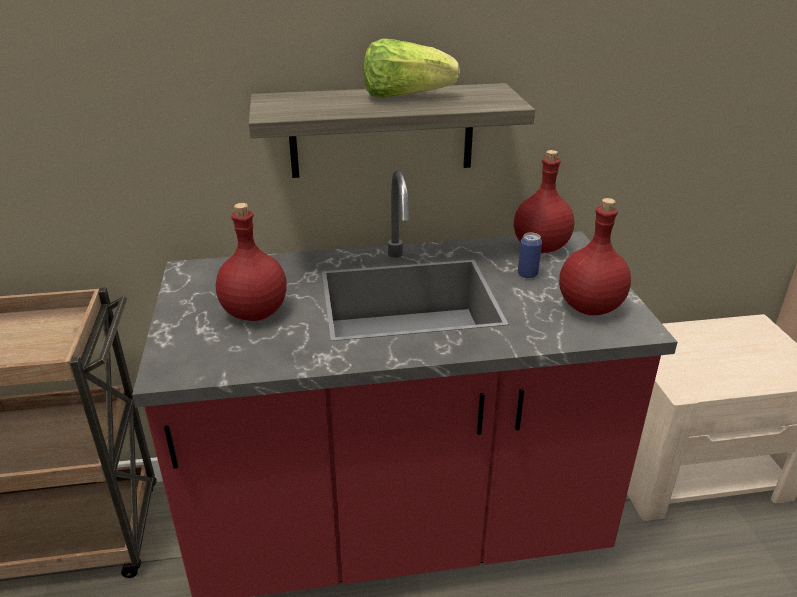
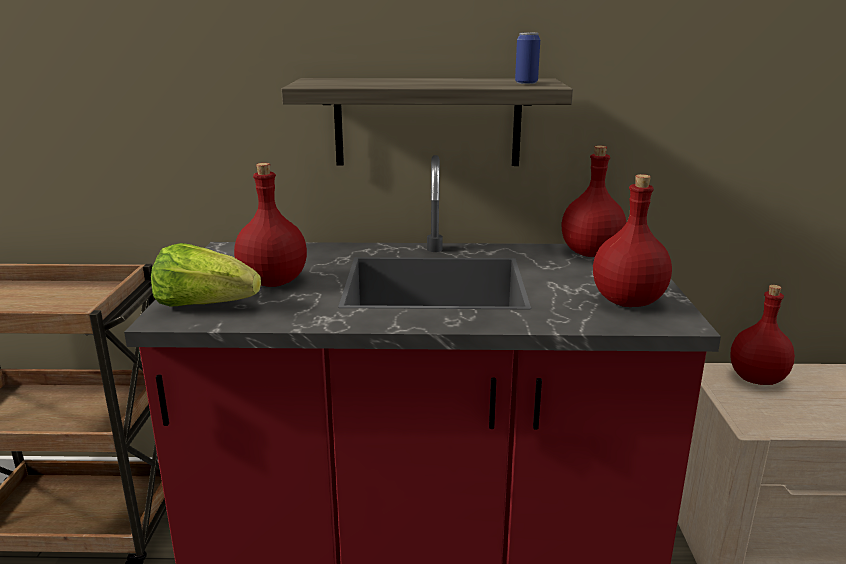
camera: 10 degrees right, 10 degrees down
lettuce [364,39,460,98] -> lettuce moved to [151,243,261,306]
can [518,233,542,279] -> can moved to [515,33,540,84]
none -> red bottle [730,285,795,385]

